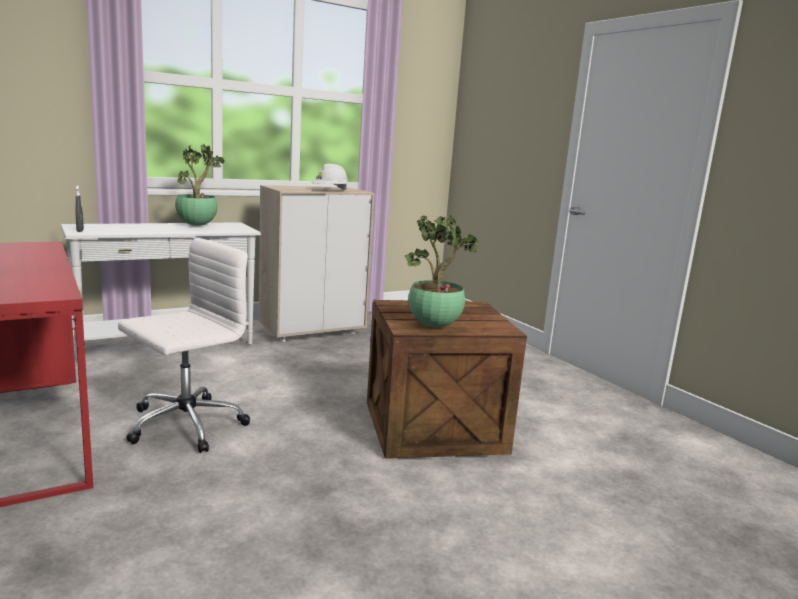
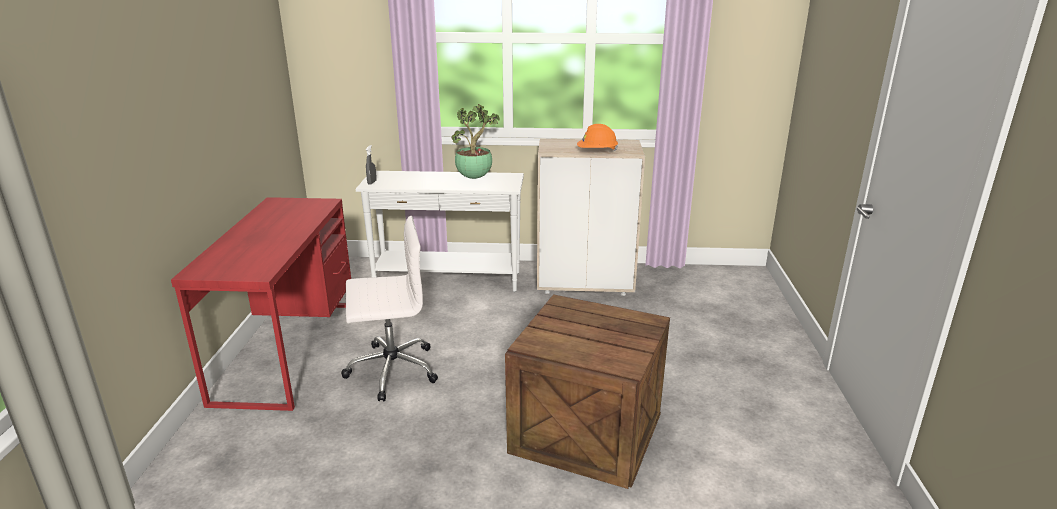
camera: 35 degrees right, 10 degrees up
white hard hat [312,163,349,191] -> orange hard hat [577,124,618,151]
potted plant [405,215,478,327] -> none

